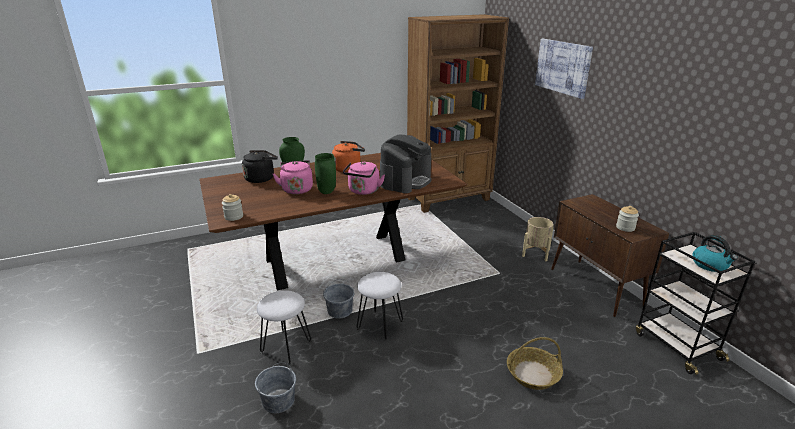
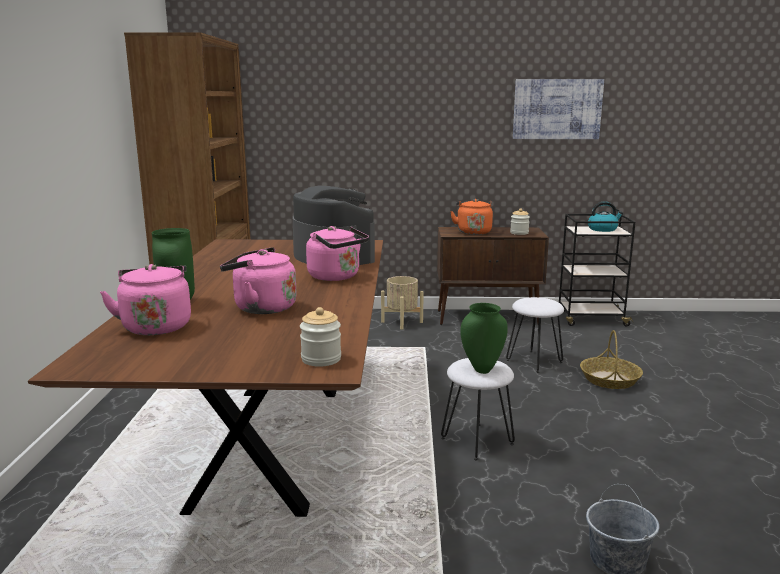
camera: 65 degrees left, 10 degrees down
black kettle [242,150,278,183] -> pink kettle [100,264,191,335]
white stool [257,290,311,364] -> white stool moved to [506,297,564,373]
green vase [315,153,336,194] -> green vase moved to [460,303,508,374]
grey bucket [323,279,354,318] -> none
orange kettle [332,141,365,172] -> orange kettle moved to [450,199,493,235]
picture [535,39,593,99] -> picture moved to [513,79,604,139]

